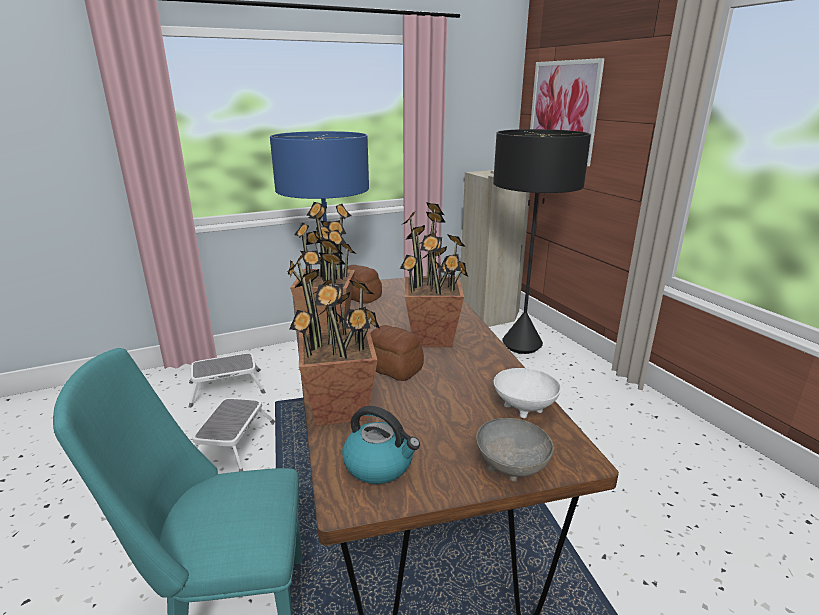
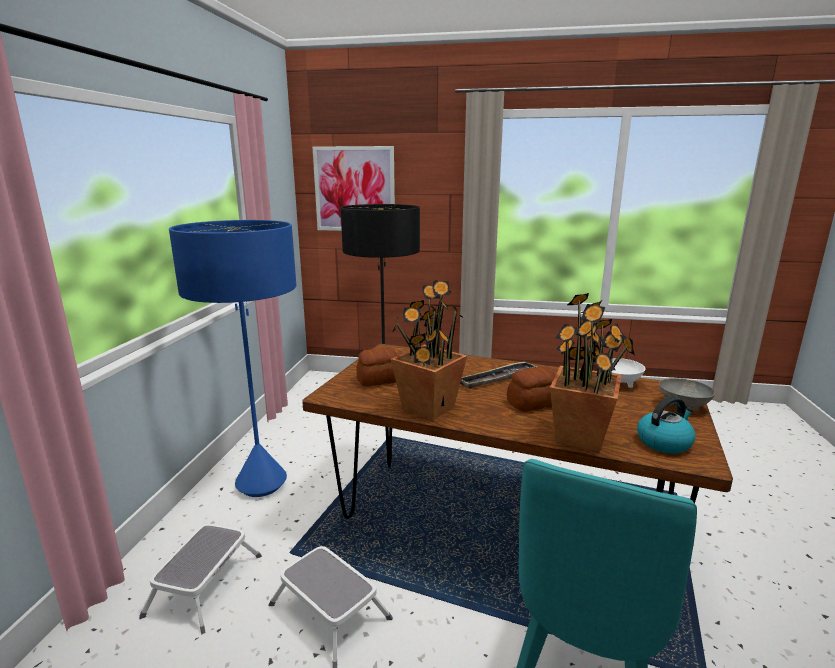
camera: 55 degrees left, 5 degrees down
potted plant [400,202,468,347] -> tray [460,361,537,389]
beige cabinet [460,170,530,327] -> none

